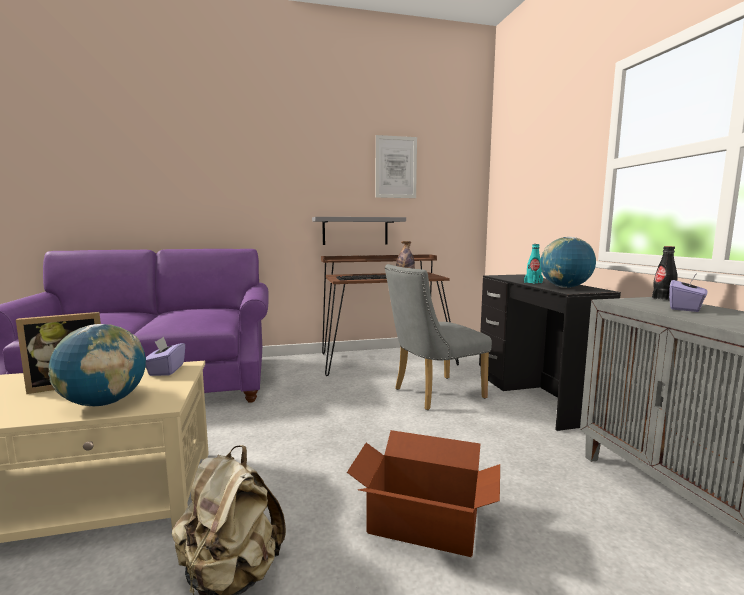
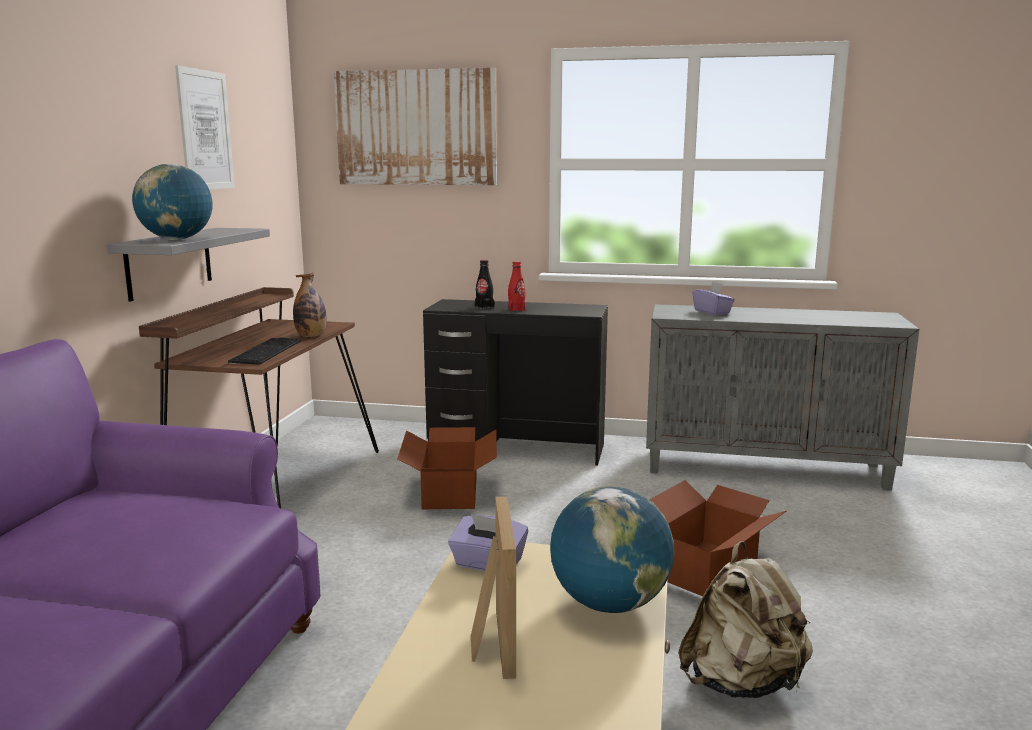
camera: 65 degrees left, 5 degrees up
grey chair [385,264,492,410] -> cardboard box [397,427,497,509]
turquoise bottle [524,244,543,284] -> red bottle [508,261,525,311]
globe [540,237,596,288] -> globe moved to [132,164,212,240]
black bottle [652,246,677,301] -> black bottle moved to [475,260,495,309]
none -> picture [334,68,498,185]

